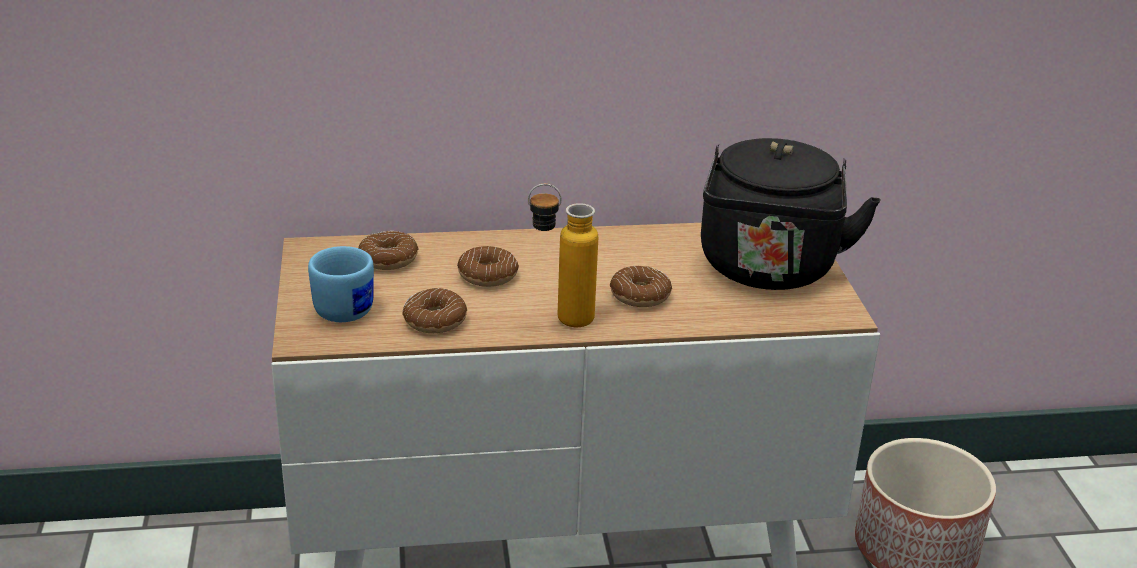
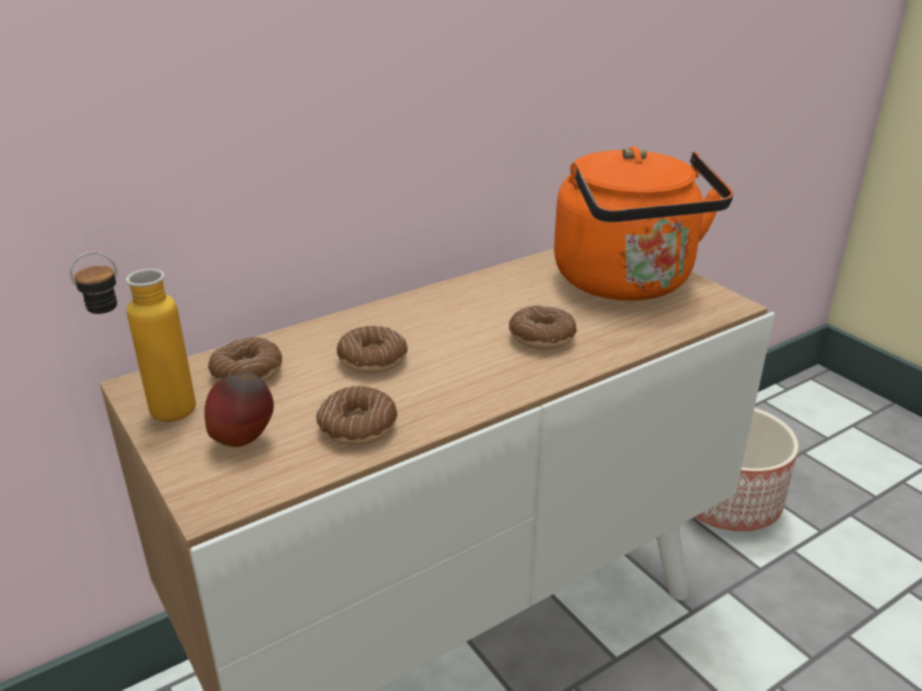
camera: 25 degrees left, 0 degrees up
blue mug [308,246,374,322] -> apple [204,372,274,447]
bottle [528,184,598,327] -> bottle moved to [70,252,196,421]
black kettle [701,138,881,290] -> orange kettle [554,146,733,301]

